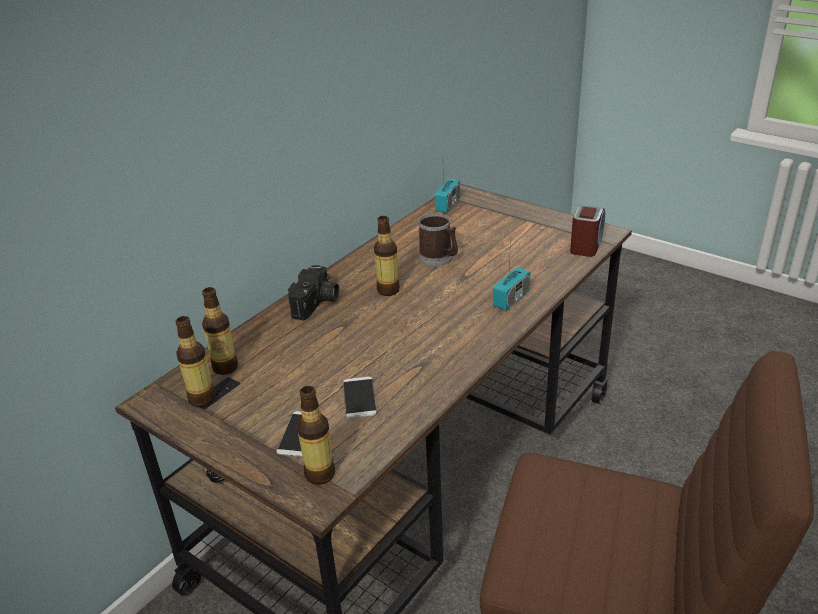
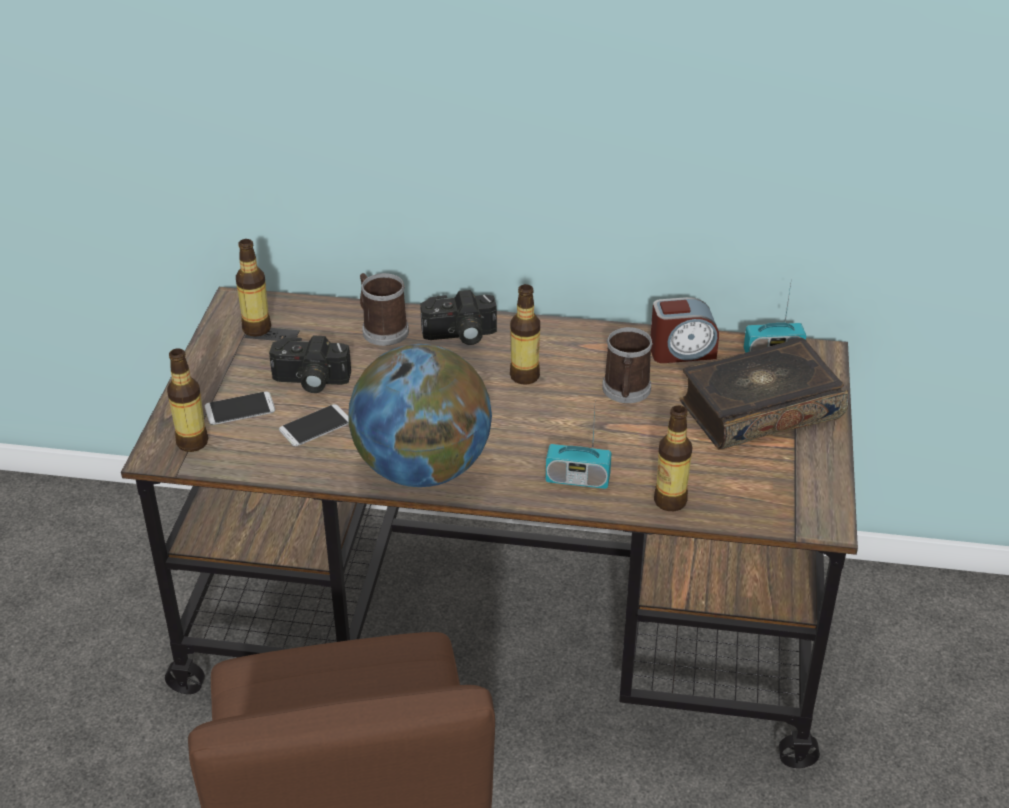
camera: 60 degrees right, 5 degrees up
bottle [202,287,238,375] -> bottle moved to [654,405,692,511]
alarm clock [570,205,605,257] -> alarm clock moved to [650,297,719,363]
none -> camera [269,335,351,393]
none -> globe [349,344,492,487]
none -> mug [360,273,409,346]
none -> book [679,338,849,450]

